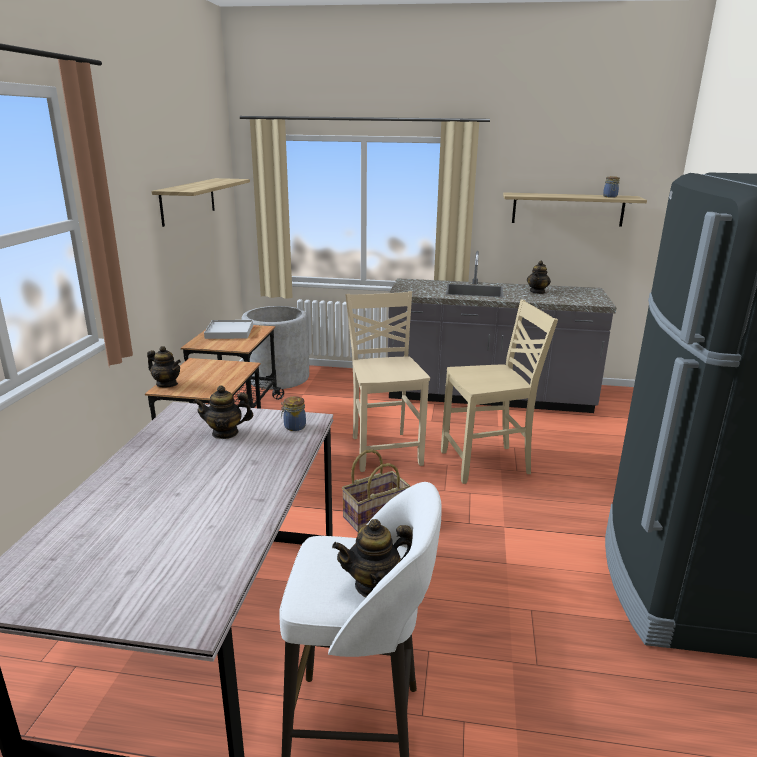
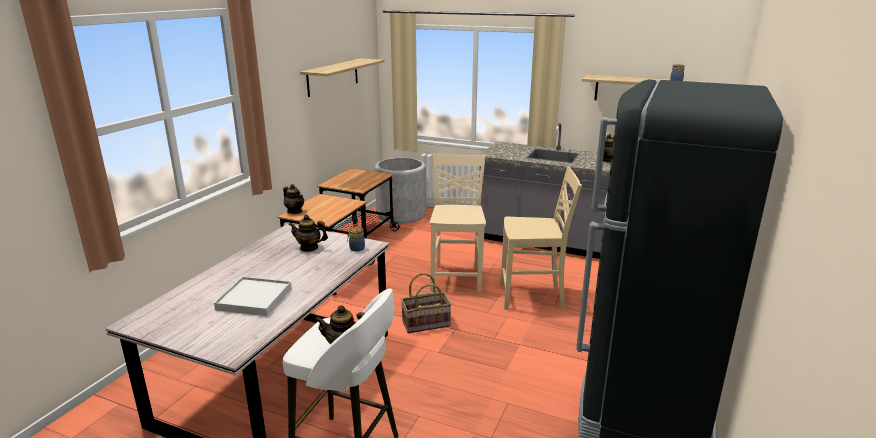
camera: 15 degrees right, 0 degrees up
white tray [204,320,253,339] -> white tray moved to [214,277,292,316]

